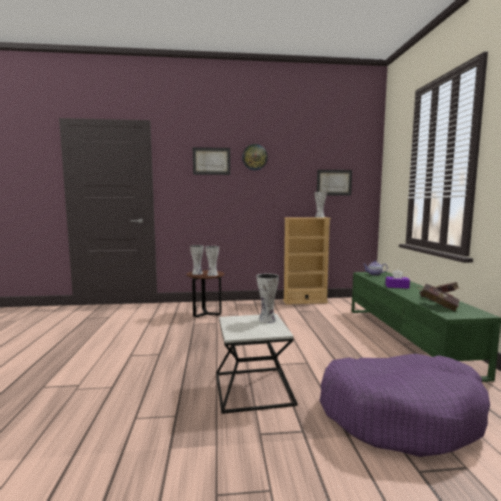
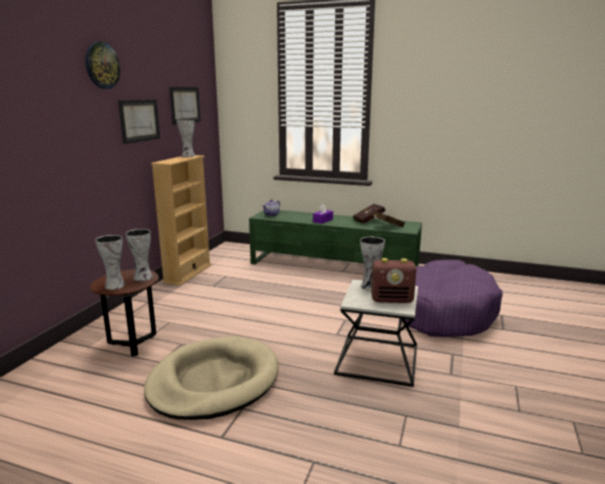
camera: 65 degrees left, 10 degrees up
picture [193,147,230,175] -> picture moved to [118,99,160,144]
none -> beige dog bed [144,336,279,420]
none -> radio [371,258,417,303]

